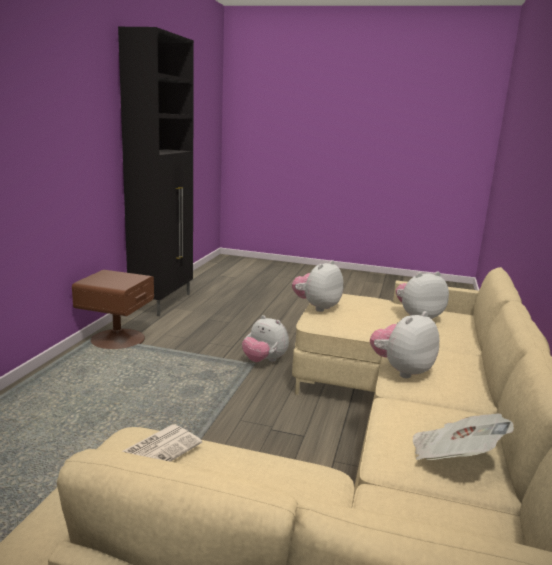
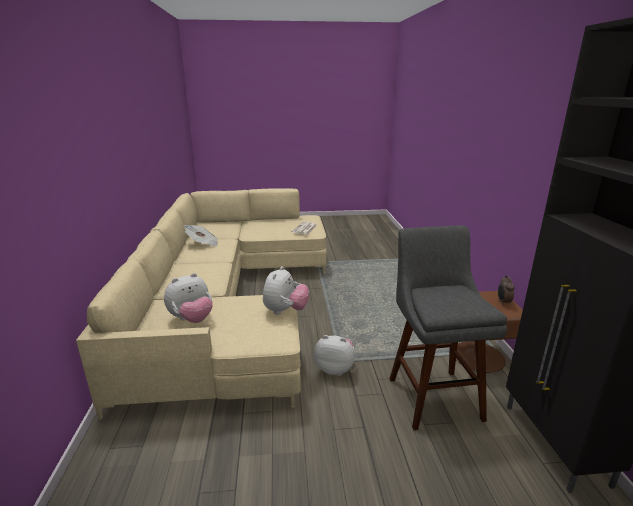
camera: 160 degrees right, 5 degrees up
plush toy [370,311,440,378] -> none
none -> grey stool [390,225,507,430]
none -> alarm clock [498,276,515,305]

